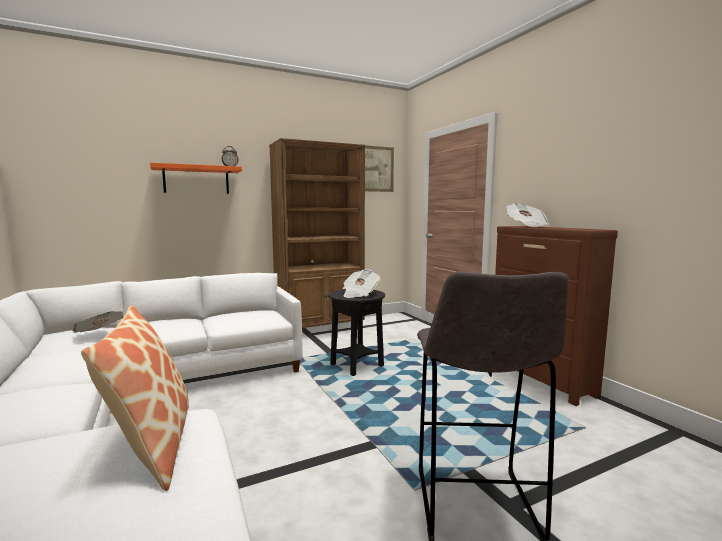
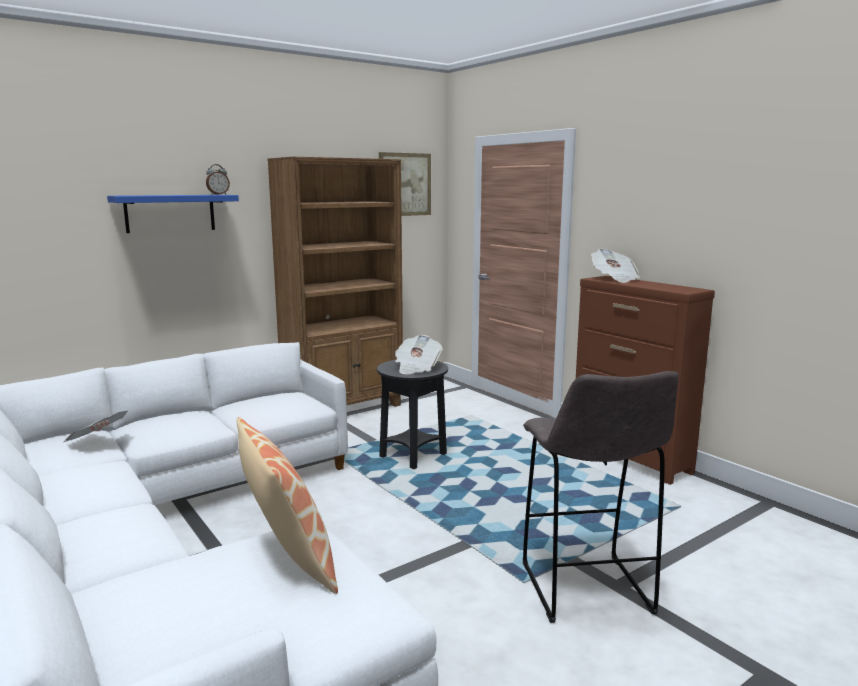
camera: 10 degrees left, 5 degrees up
orange shelf [150,162,242,194] -> blue shelf [107,195,239,233]

